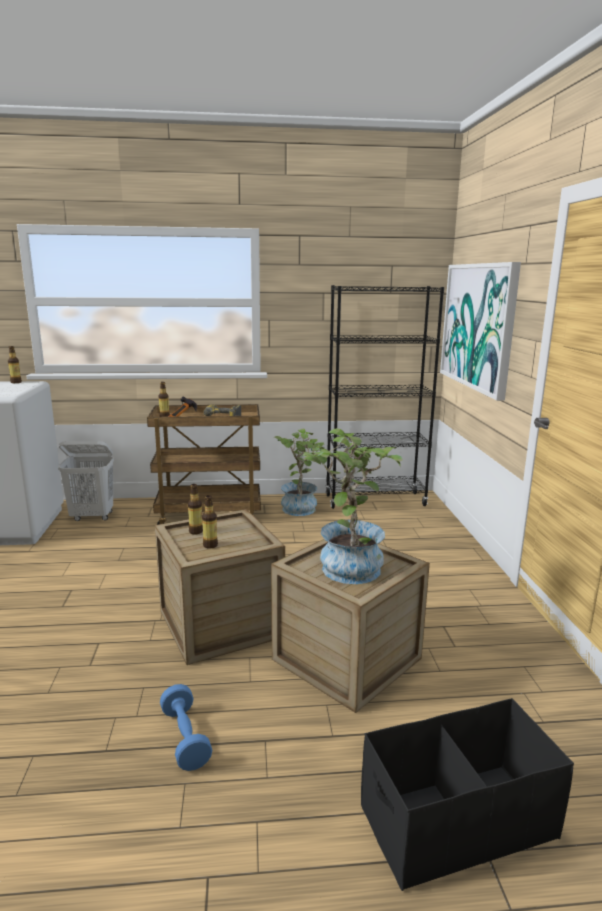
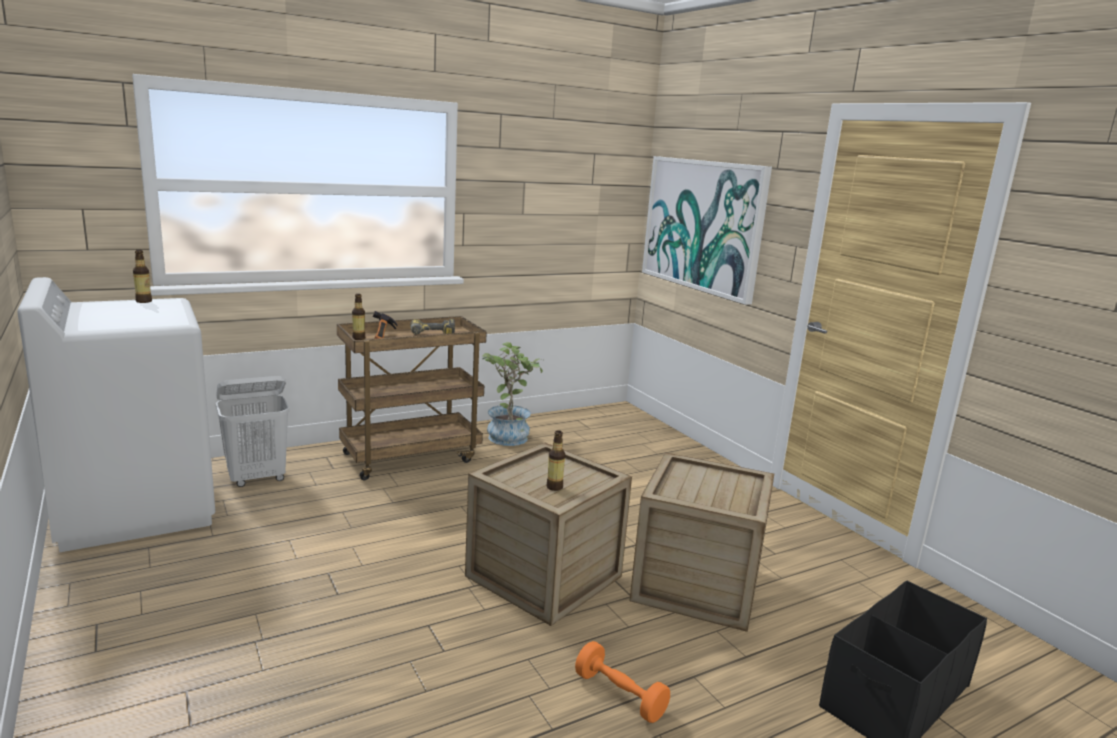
camera: 25 degrees left, 0 degrees up
blue dumbbell [160,684,212,771] -> orange dumbbell [575,641,670,723]
bottle [188,484,203,534] -> none
potted plant [301,428,402,584] -> none
black bookcase [326,285,444,509] -> none

